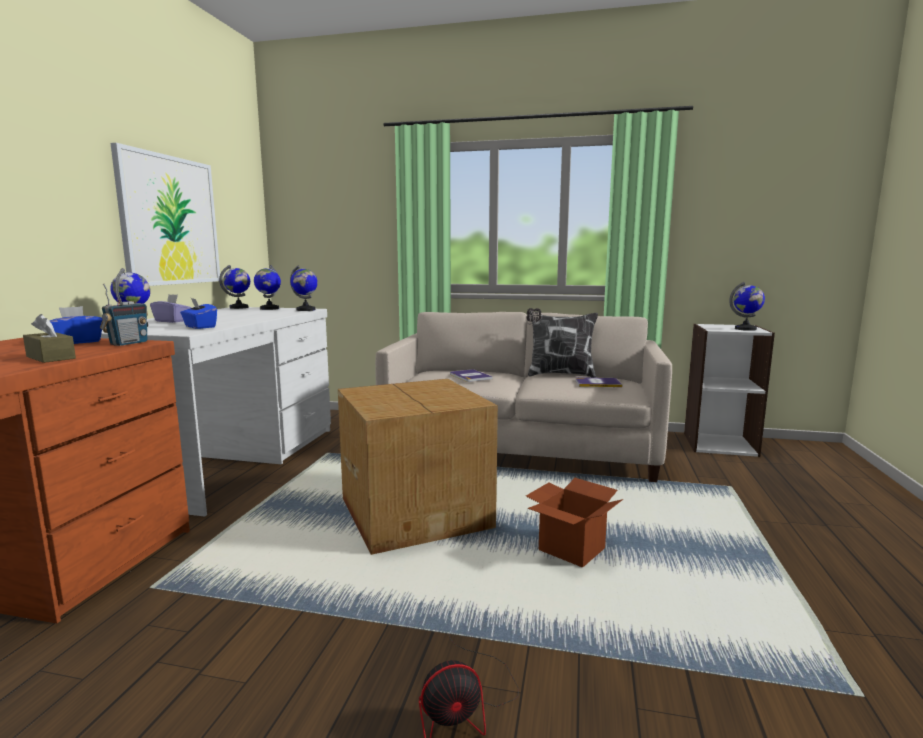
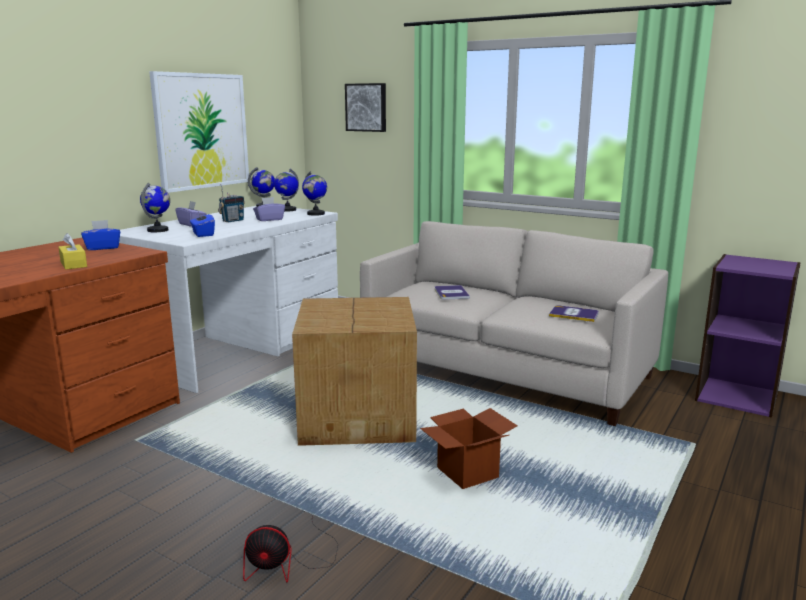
camera: 20 degrees right, 5 degrees up
brown tissue box [23,314,76,363] -> yellow tissue box [58,233,87,270]
radio [100,284,148,346] -> radio moved to [218,184,245,222]
pillow [527,308,598,378] -> none
white bookcase [684,324,775,457] -> purple bookcase [695,254,801,418]
globe [729,282,765,331] -> none
none -> purple tissue box [253,197,285,221]
none -> picture [345,83,386,132]

